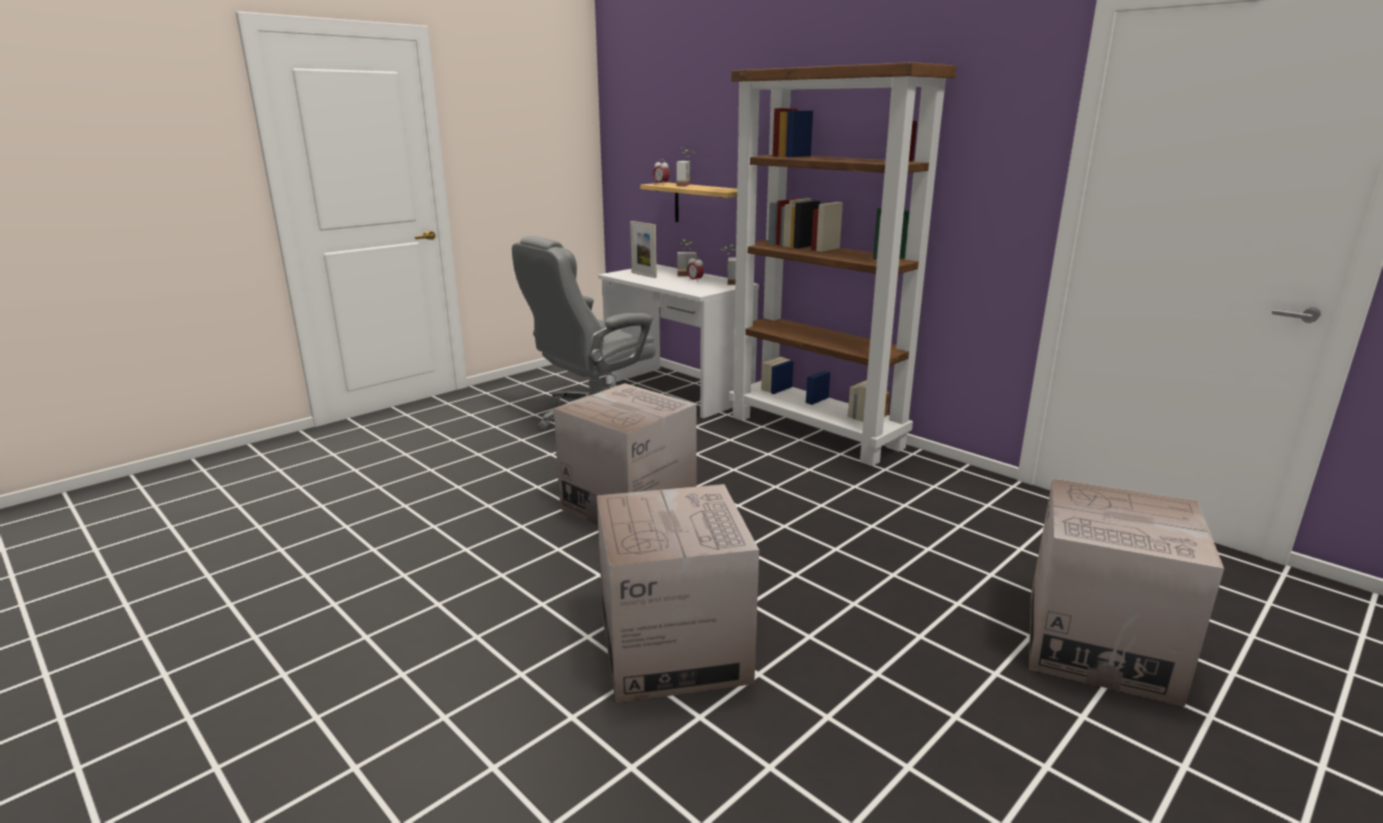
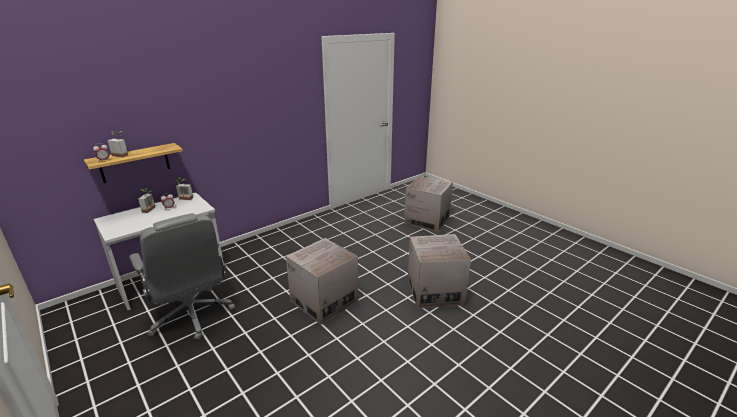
camera: 85 degrees left, 5 degrees up
picture frame [630,221,657,278] -> none
brown bookcase [729,62,956,466] -> none

